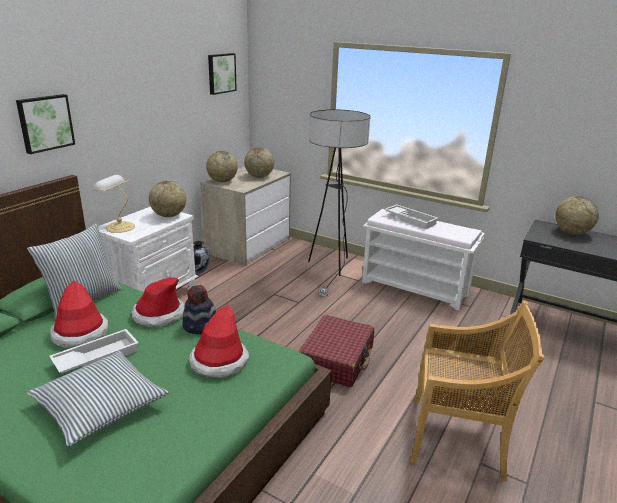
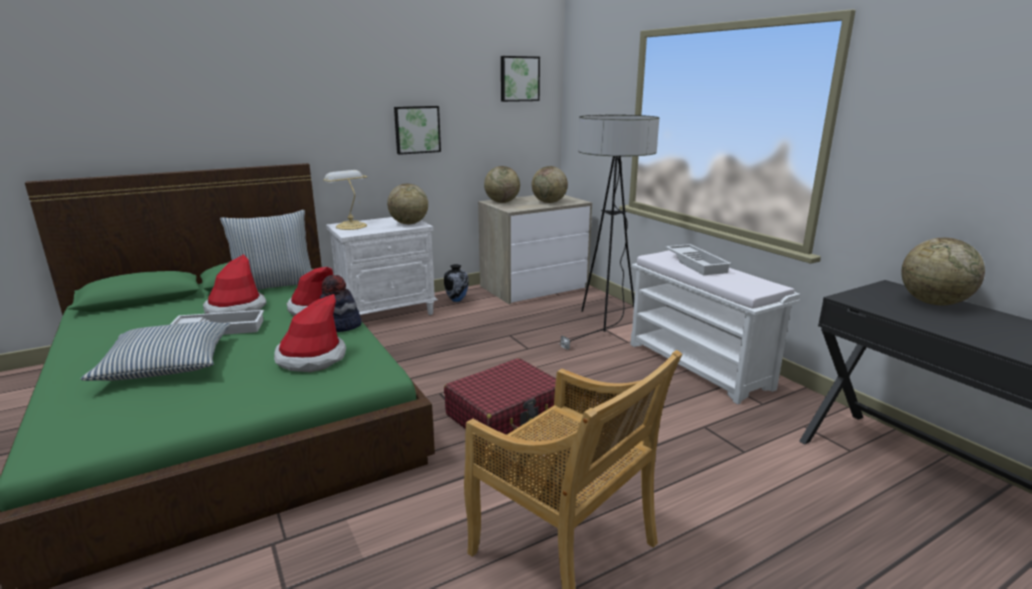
camera: 30 degrees right, 5 degrees down
picture [16,94,75,154] -> picture moved to [394,106,441,155]

